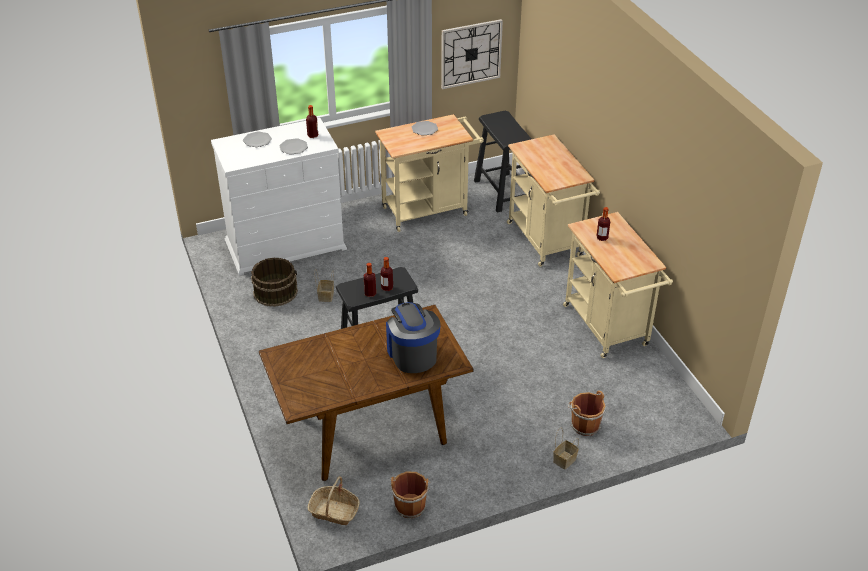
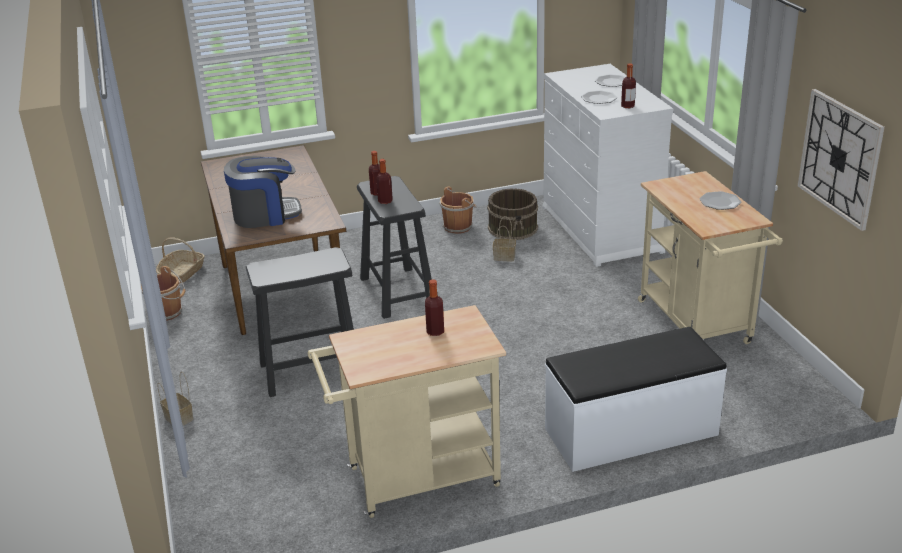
camera: 95 degrees right, 10 degrees down
black stool [474,111,531,213] -> black stool moved to [246,247,354,397]
beige cart [507,135,600,267] -> white bench [545,327,727,472]
brown bucket [568,390,605,436] -> brown bucket moved to [439,187,477,234]

